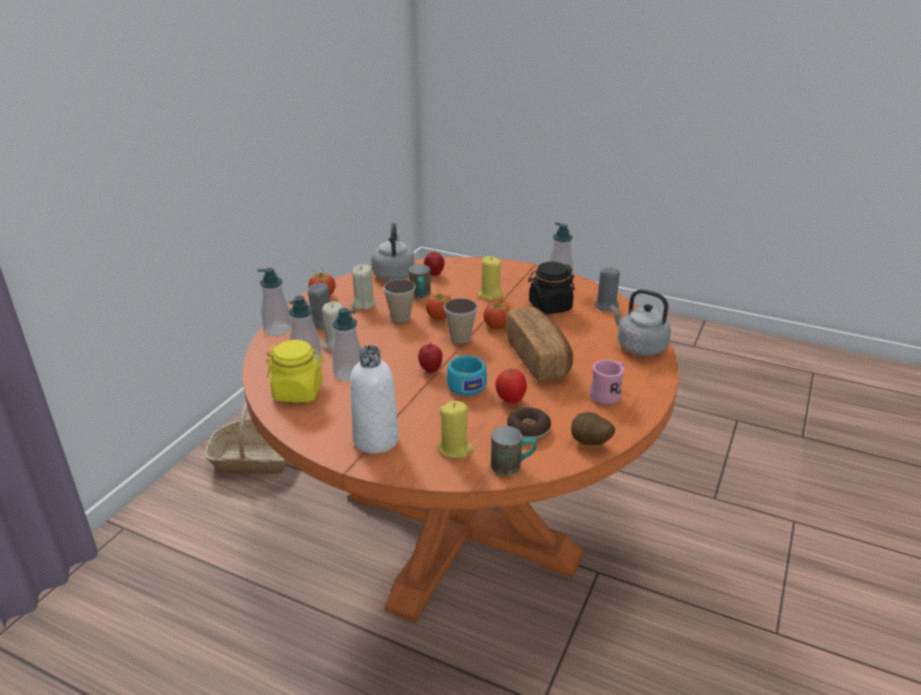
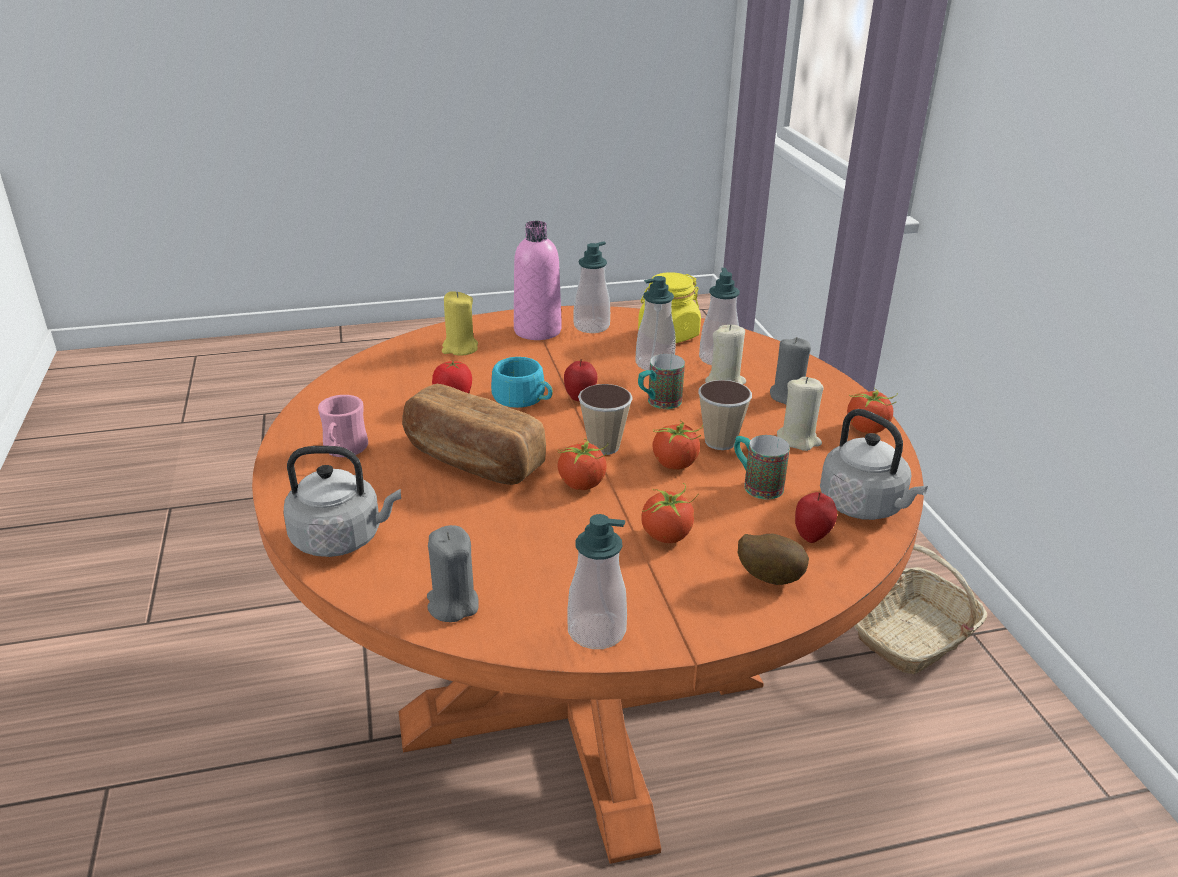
camera: 140 degrees right, 0 degrees up
soap dispenser [257,268,292,336] -> soap dispenser moved to [574,241,610,333]
white bottle [350,345,399,454] -> pink bottle [514,221,562,340]
yellow candle [477,256,503,300] -> tomato [641,483,699,543]
mug [491,426,536,476] -> mug moved to [638,354,685,409]
donut [507,407,551,439] -> none
black jar [528,262,575,314] -> none
potato [571,412,615,445] -> potato moved to [737,534,809,585]

